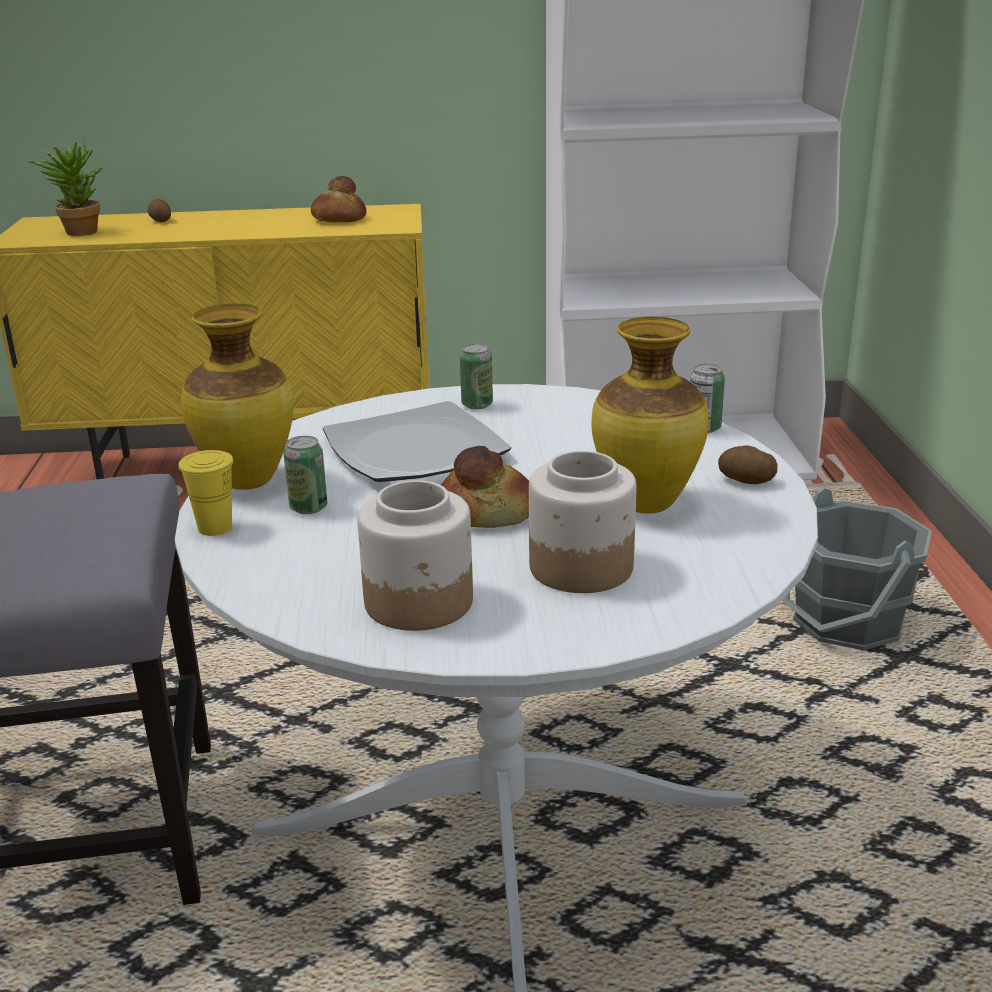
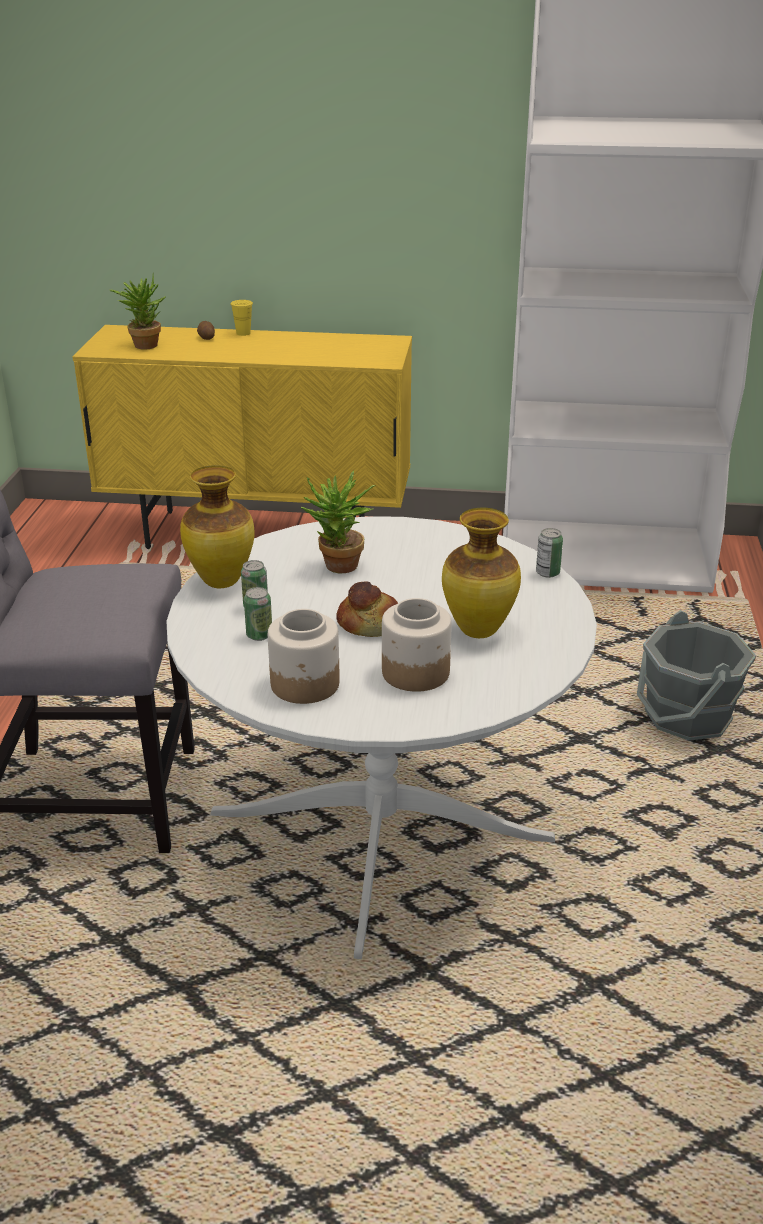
camera: 10 degrees right, 5 degrees up
yellow cup [178,450,234,536] -> yellow cup moved to [230,300,253,336]
bread [311,176,367,222] -> none
plate [323,401,511,482] -> potted plant [301,471,376,573]
can [460,344,493,409] -> can moved to [244,587,272,641]
potato [718,446,778,484] -> none

